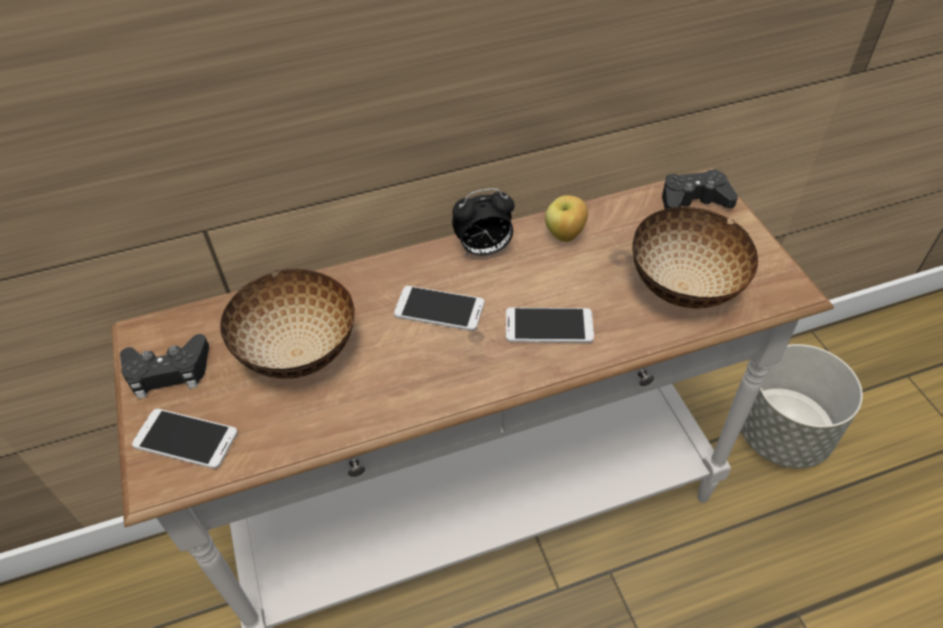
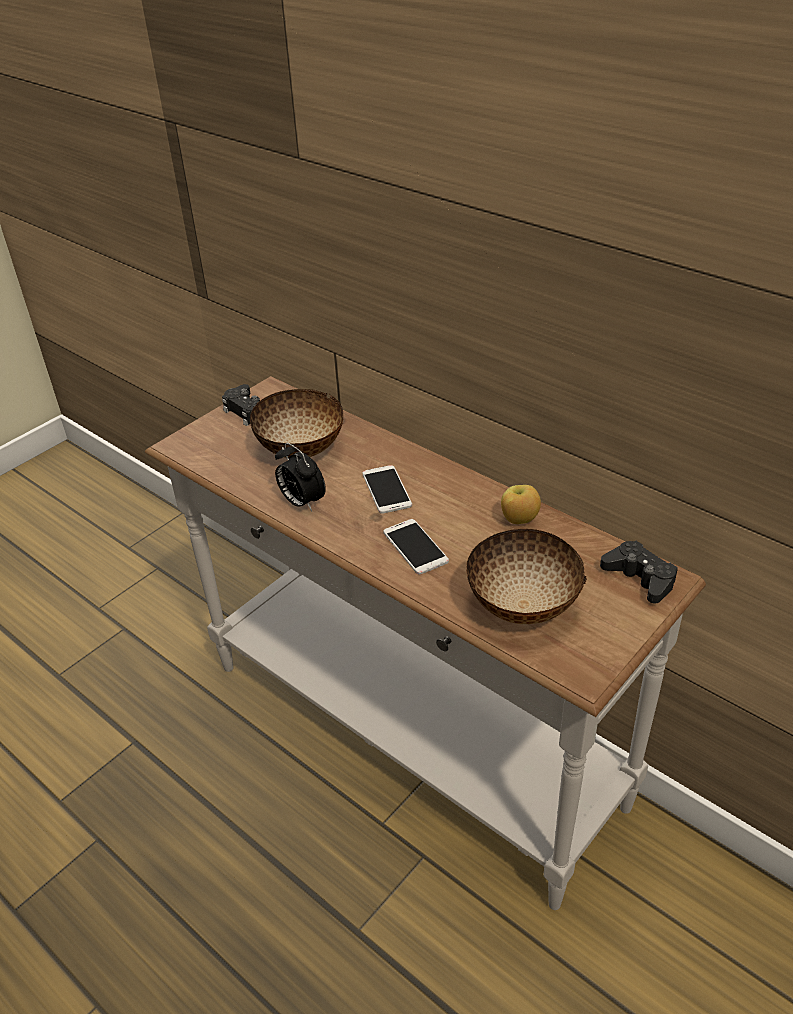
camera: 60 degrees right, 10 degrees down
phone [132,409,238,469] -> none
alarm clock [452,188,515,256] -> alarm clock moved to [275,443,326,511]
grey planter [741,344,863,468] -> none

